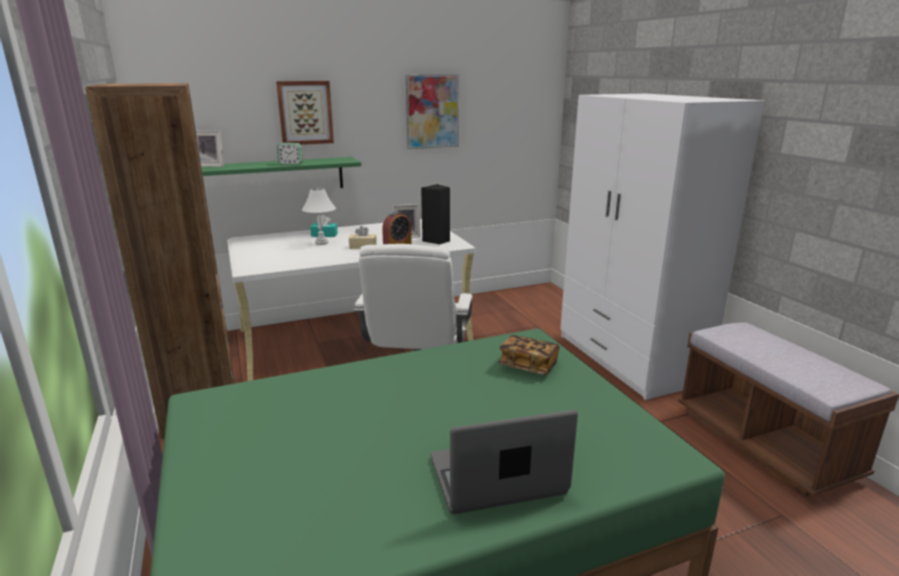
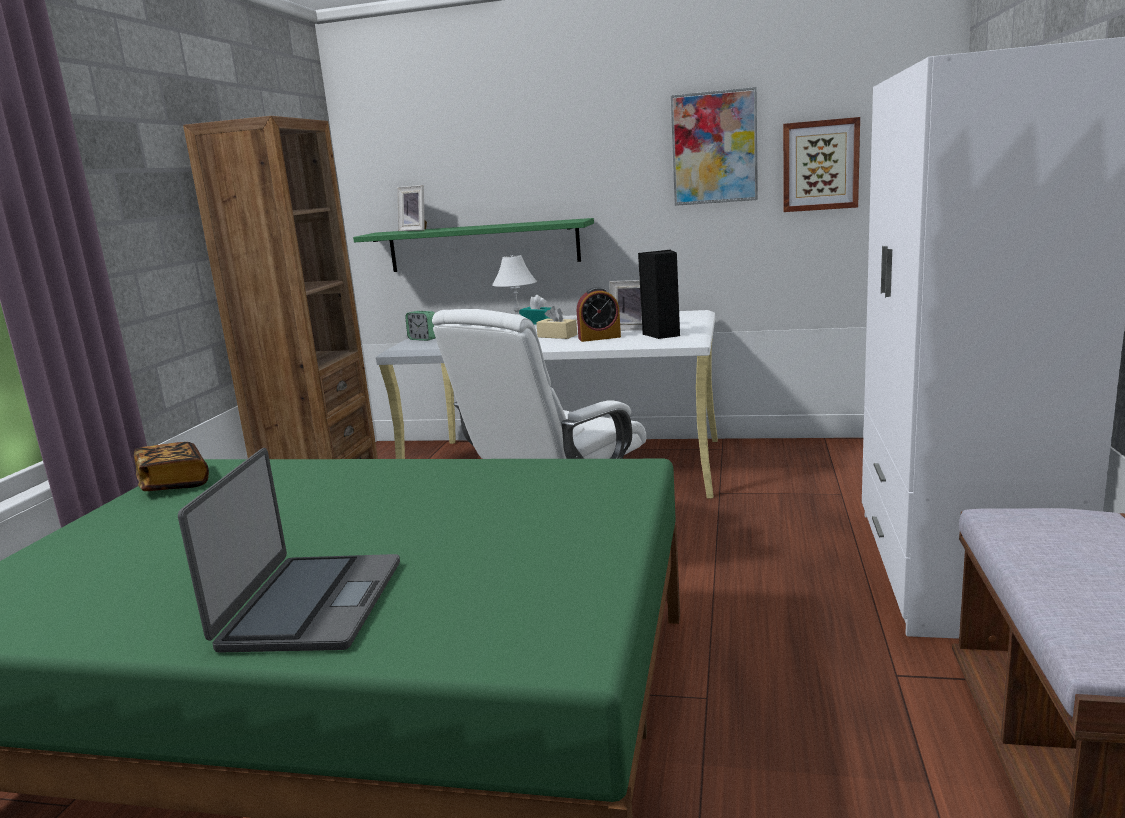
camera: 35 degrees right, 5 degrees down
picture [276,81,334,145] -> picture moved to [783,117,860,212]
alarm clock [277,143,303,165] -> alarm clock moved to [405,311,436,341]
laptop [431,410,578,514] -> laptop turned 75 degrees clockwise [178,448,400,652]
book [498,335,559,375] -> book moved to [134,442,209,491]

